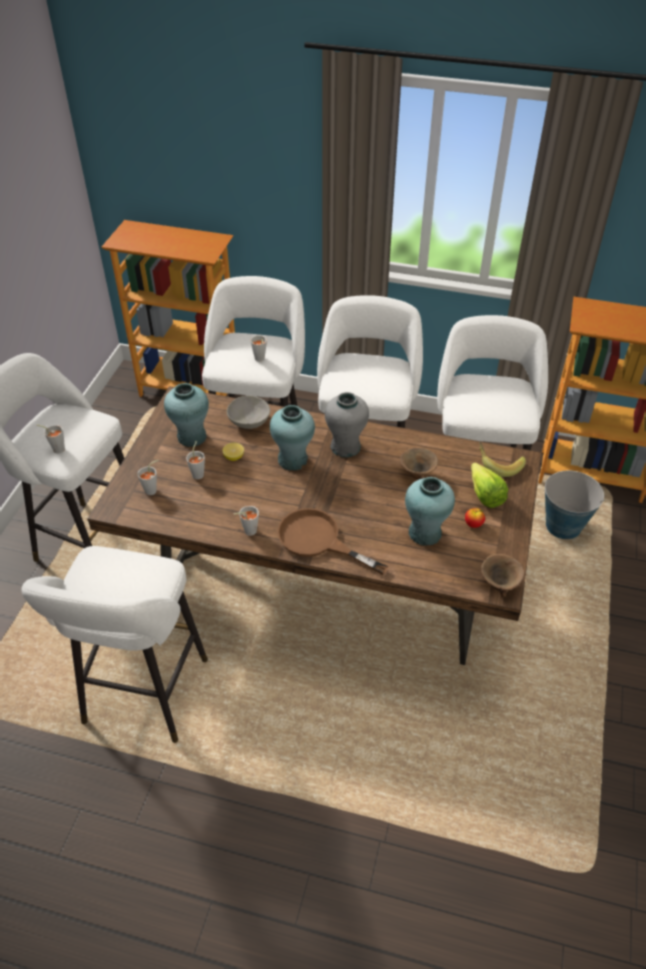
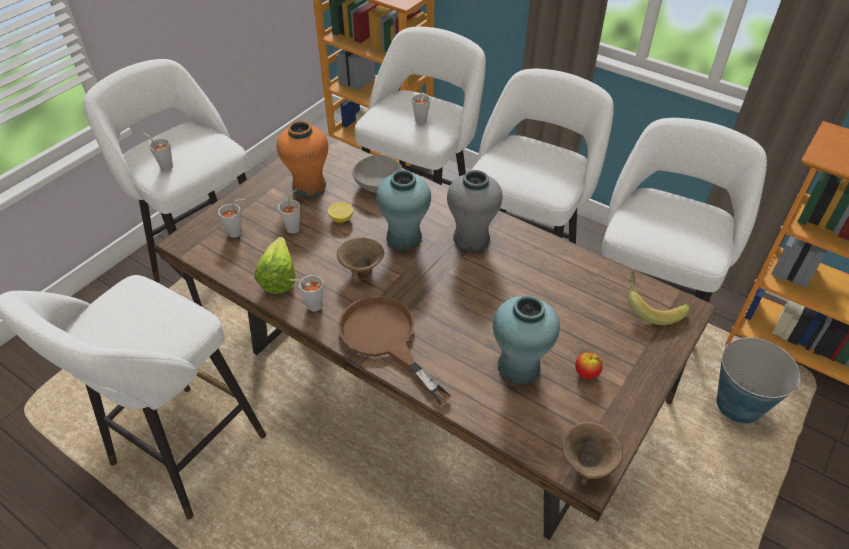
camera: 20 degrees right, 0 degrees up
turquoise vase [164,383,209,447] -> orange vase [277,121,328,197]
brown bowl [400,448,438,480] -> brown bowl moved to [337,238,384,283]
lettuce [471,462,508,508] -> lettuce moved to [255,237,296,294]

